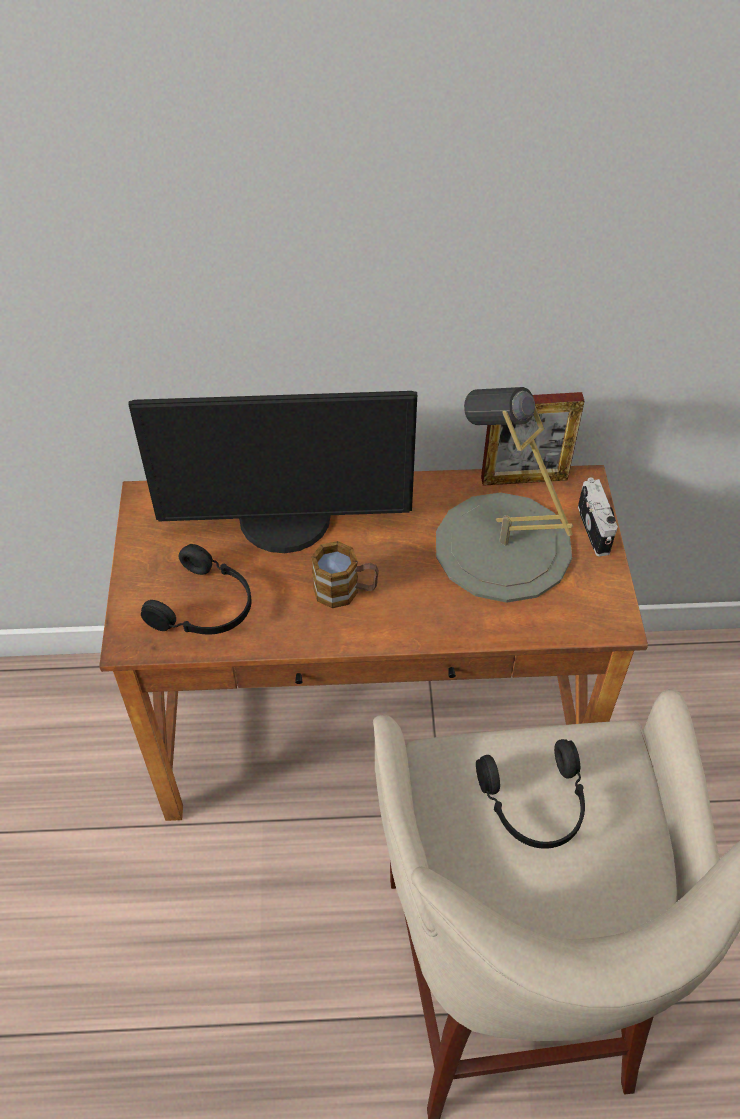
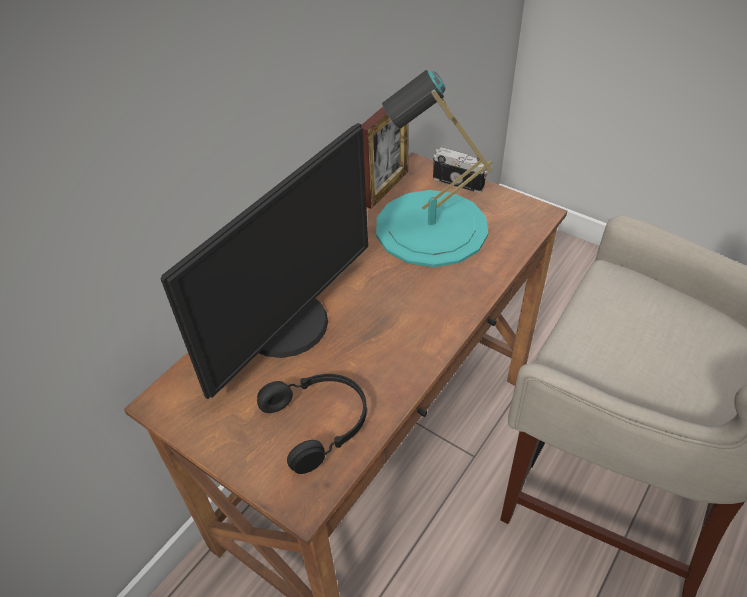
camera: 50 degrees left, 5 degrees down
mug [311,541,379,608] -> none
grey table lamp [436,387,573,603] -> turquoise table lamp [376,70,493,267]
black headphones [476,739,585,849] -> none

